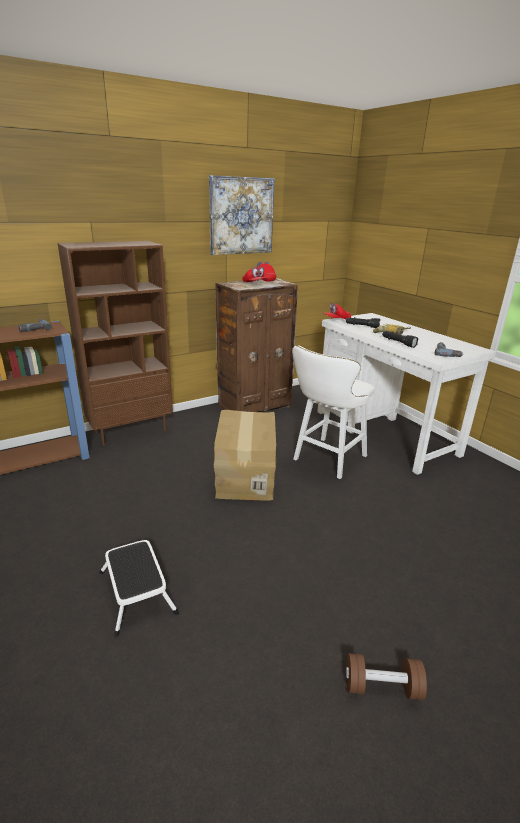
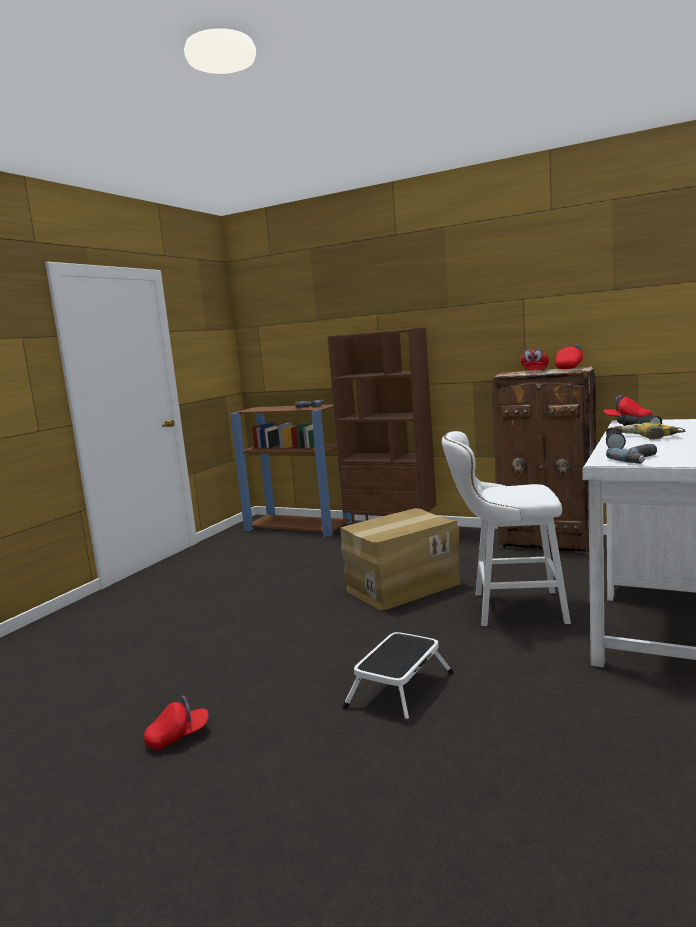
camera: 60 degrees right, 15 degrees down
black step ladder [99,540,179,637] -> black step ladder moved to [342,632,454,727]
picture [209,175,275,255] -> none
brown dumbbell [346,653,427,700] -> red cap [144,695,209,750]

